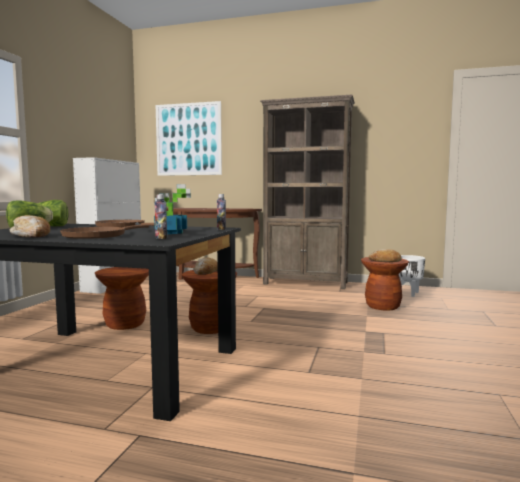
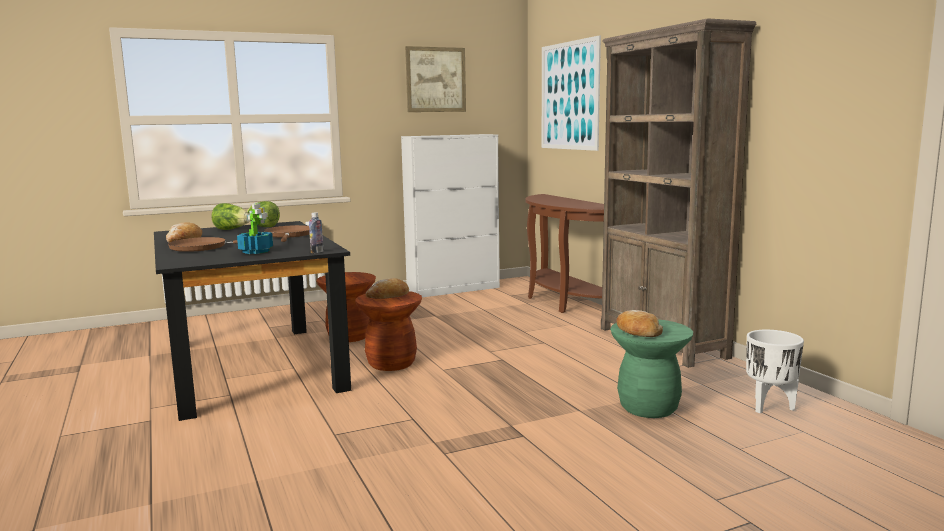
camera: 50 degrees right, 5 degrees up
bottle [155,194,167,239] -> none
brown stool [361,257,409,311] -> green stool [610,319,693,418]
none -> picture [405,46,466,112]

